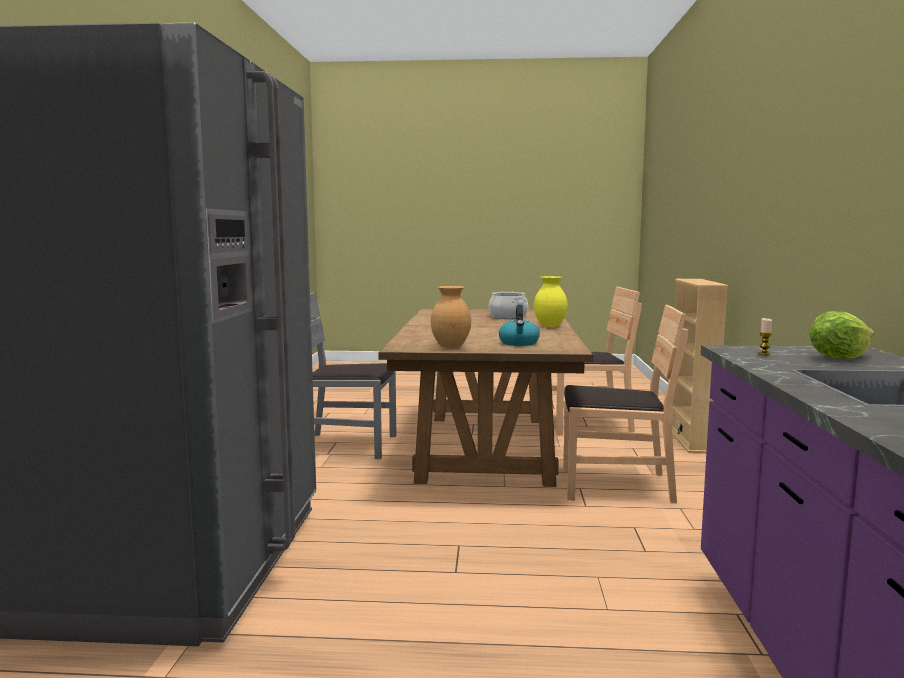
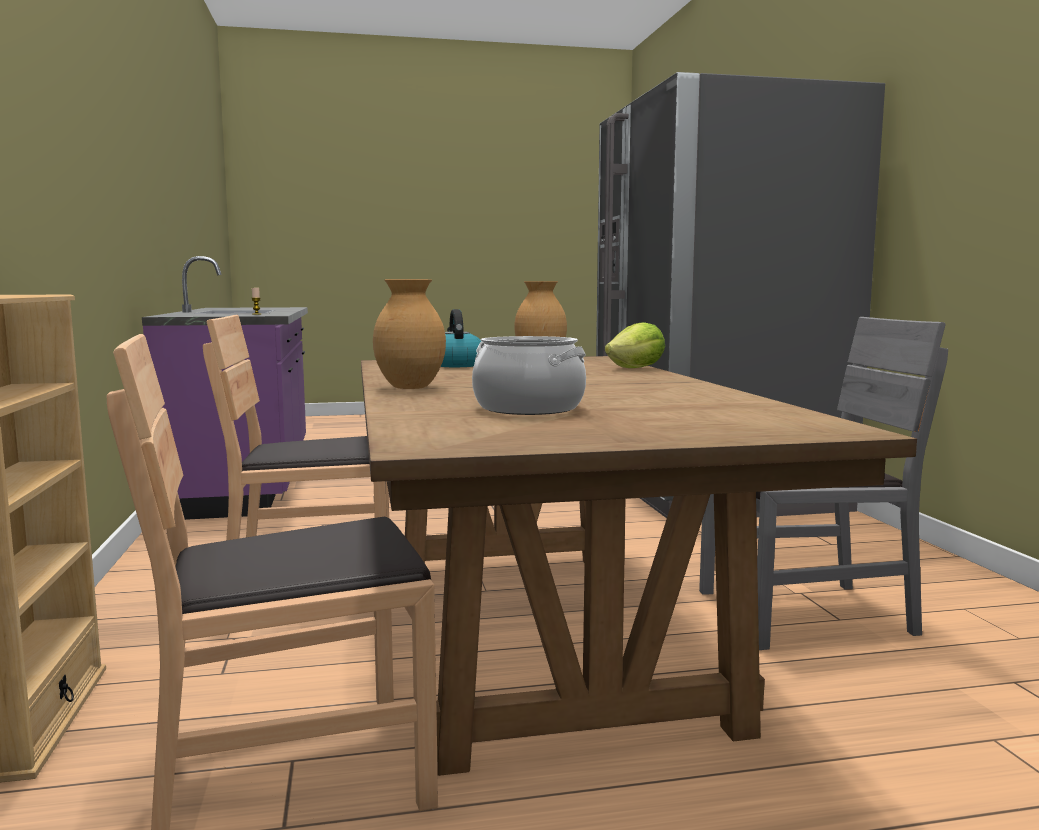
camera: 165 degrees right, 0 degrees up
yellow vase [534,276,568,327] -> brown vase [373,279,446,389]
lettuce [809,312,874,359] -> lettuce moved to [605,322,665,368]

